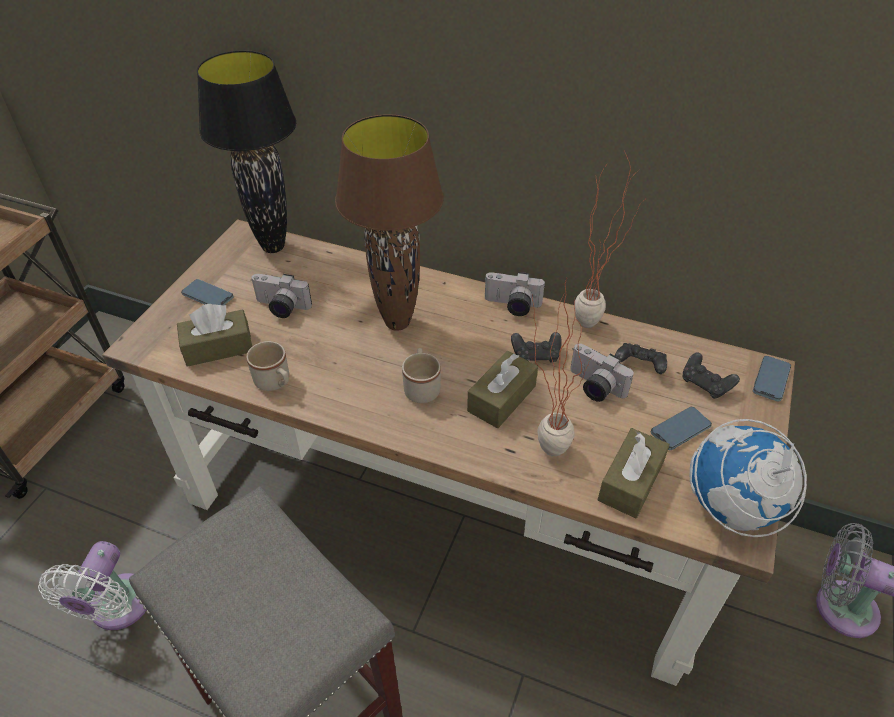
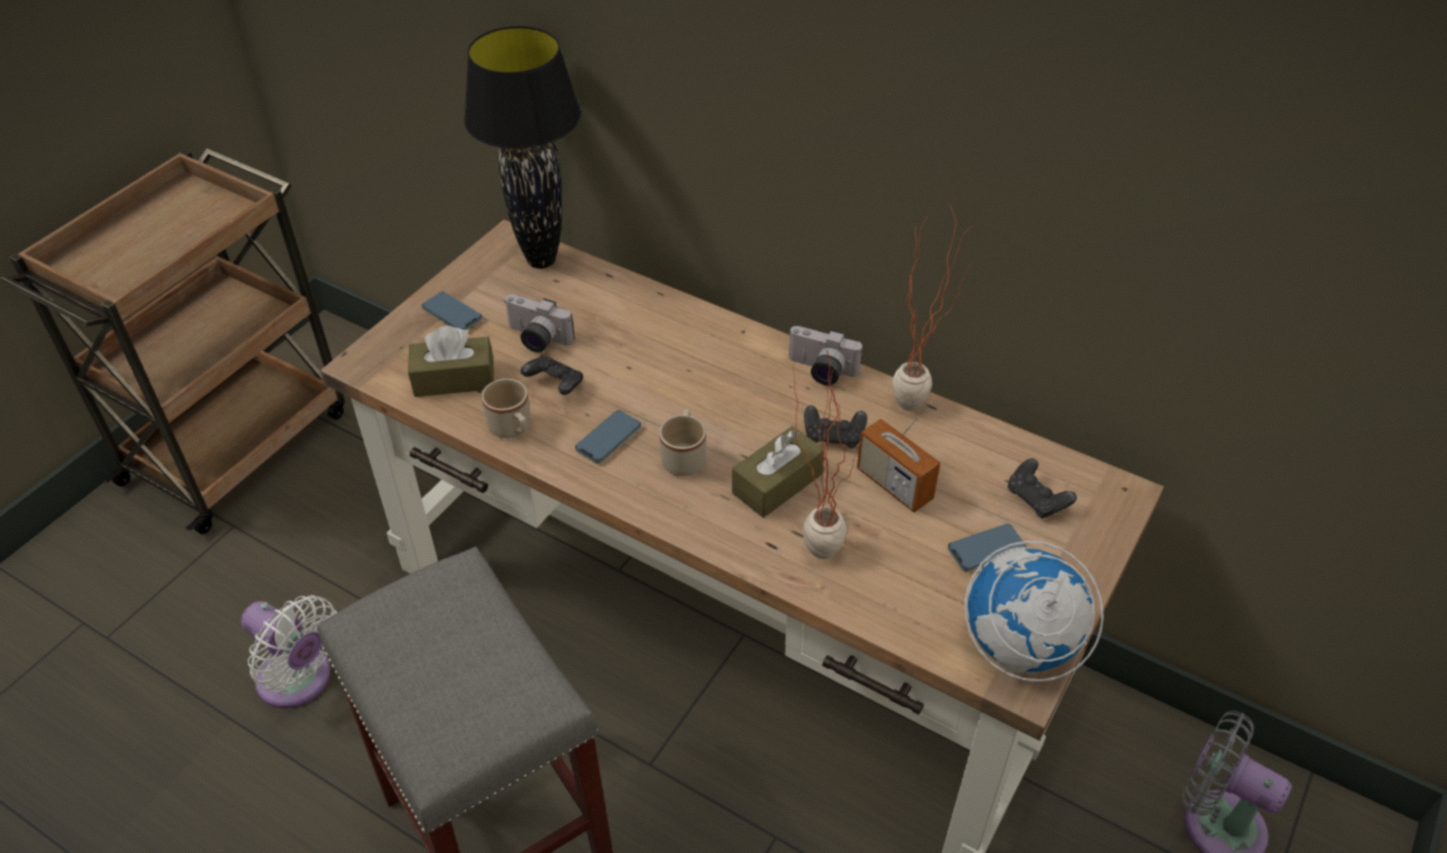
camera: 10 degrees right, 0 degrees up
white fan [38,541,147,630] -> white fan turned 75 degrees counterclockwise [241,595,337,708]
brown table lamp [335,114,444,331] -> none
camera [570,344,634,402] -> radio [857,402,940,513]
brown tissue box [598,428,670,518] -> none
black game controller [615,343,667,374] -> black game controller moved to [521,356,583,395]
phone [753,356,791,402] -> phone moved to [575,410,641,463]

